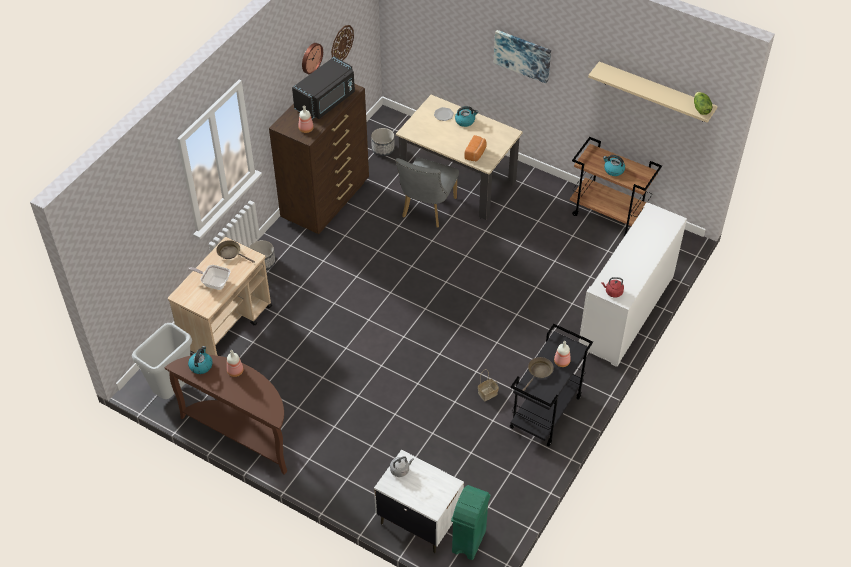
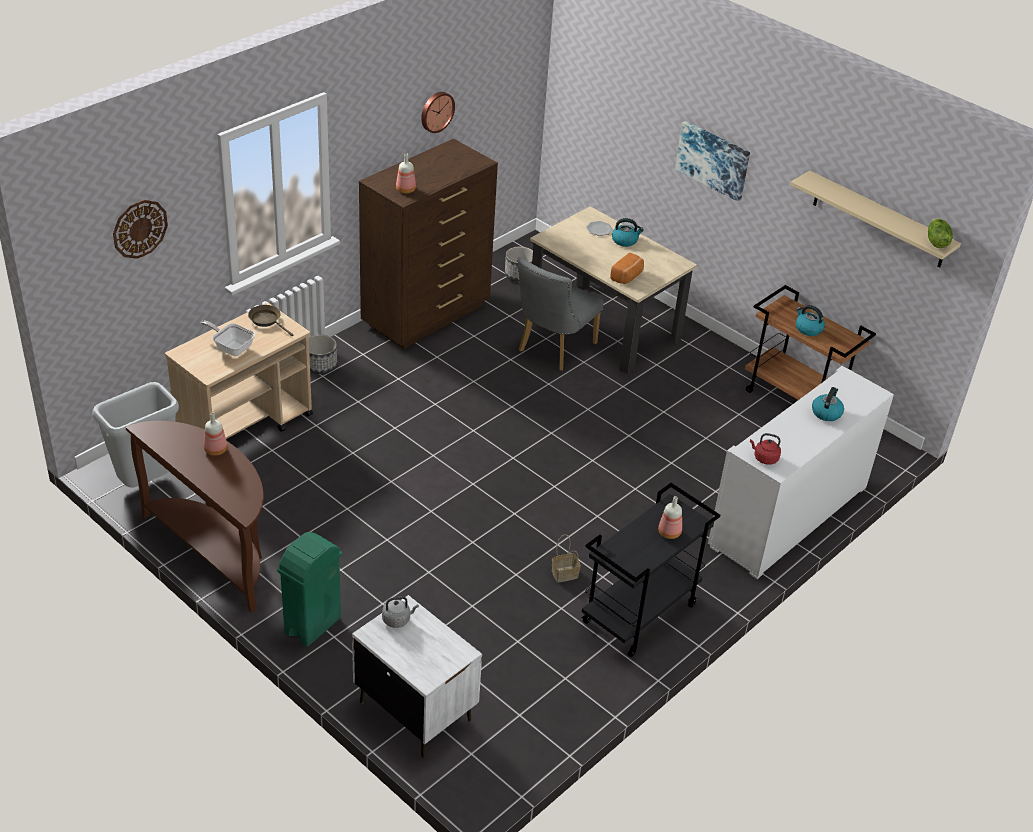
camera: 10 degrees right, 10 degrees down
kettle [188,346,213,374] -> kettle moved to [812,387,844,421]
black microwave [292,56,355,119] -> none
wall clock [331,25,354,61] -> wall clock moved to [113,200,168,259]
green trash can [451,485,490,560] -> green trash can moved to [277,532,342,647]
brown frying pan [523,357,554,391] -> none

